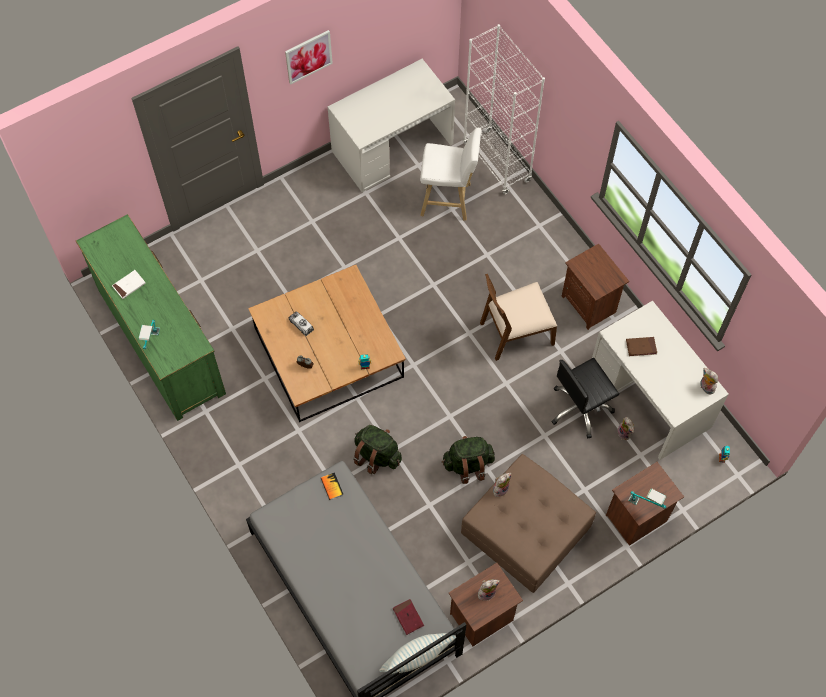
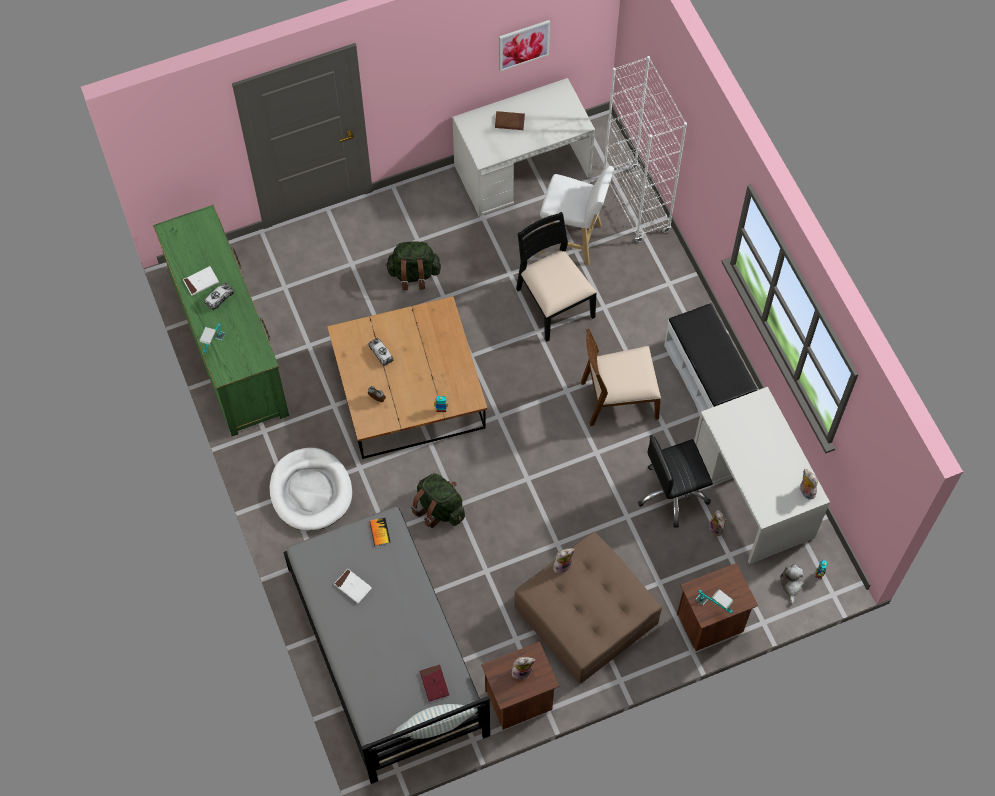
camera: 10 degrees right, 0 degrees up
picture [285,30,333,85] -> picture moved to [499,20,550,72]
green backpack [442,436,495,484] -> green backpack moved to [385,241,441,290]
brown nightstand [562,244,629,330] -> white bench [664,303,757,414]
brown book [626,337,657,356] -> brown book moved to [495,111,525,130]
none -> toy truck [204,283,234,311]
none -> white dog bed [270,448,352,531]
none -> white book [334,569,372,603]
none -> black chair [516,212,597,342]
none -> plush toy [780,564,804,604]

